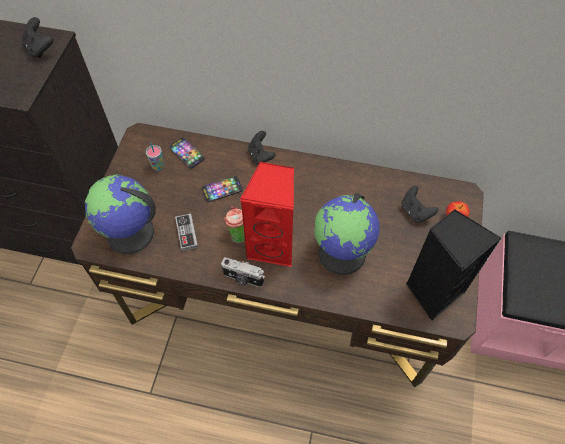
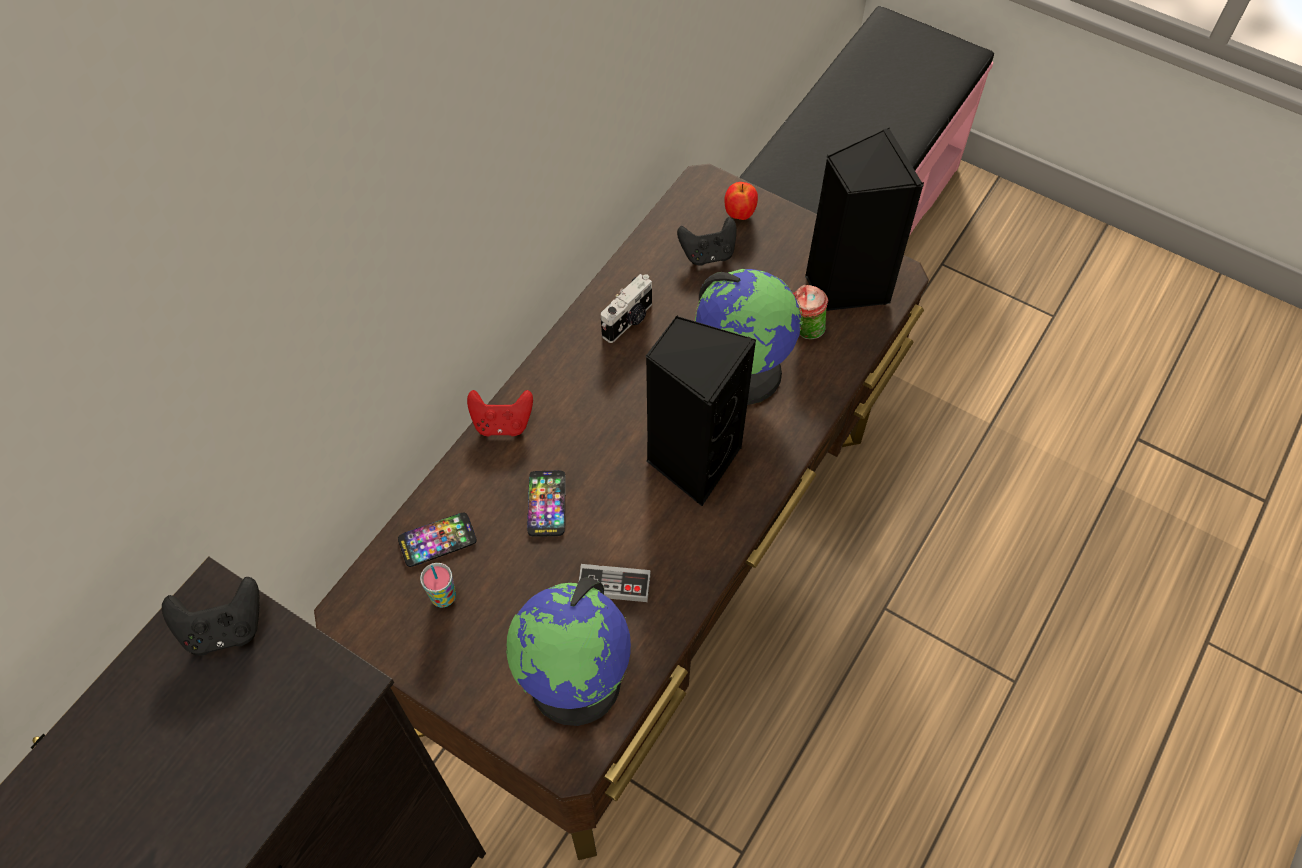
camera: 70 degrees left, 0 degrees up
camera [221,257,265,287] -> camera moved to [601,274,652,343]
cup [224,206,245,243] -> cup moved to [793,285,828,340]
red speaker [240,162,294,267] -> black speaker [645,315,756,506]
black game controller [248,131,276,164] -> red game controller [467,390,533,436]

